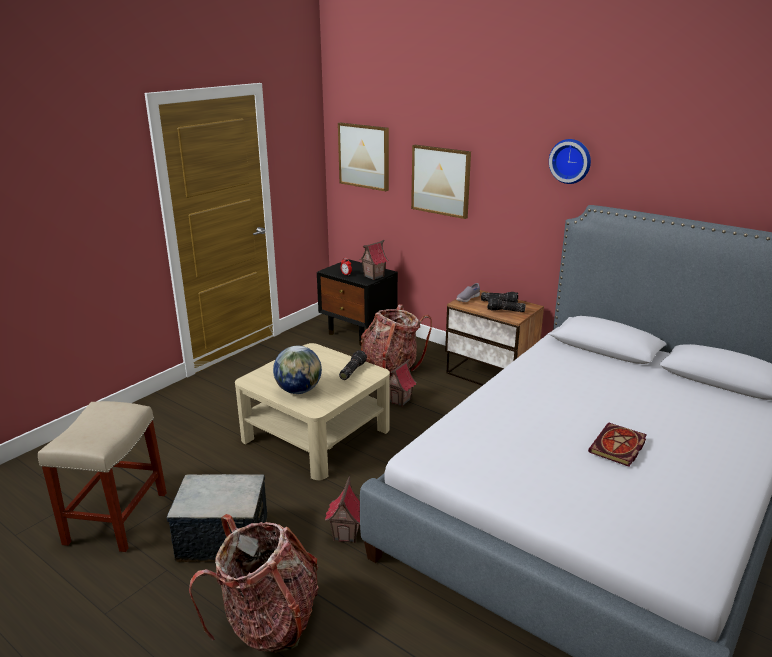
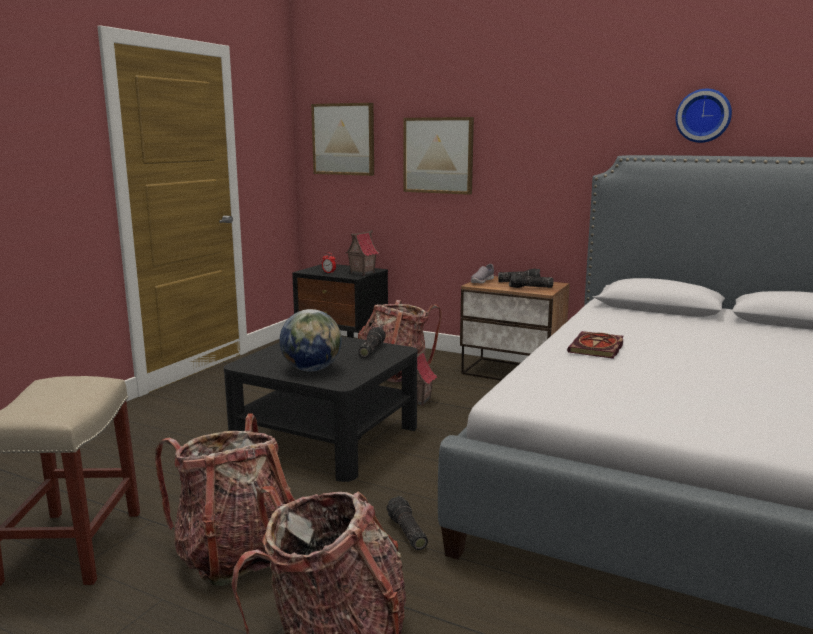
camera: 10 degrees left, 10 degrees down
storage box [167,474,267,562] -> backpack [155,414,295,586]
beige coffee table [235,343,390,480] -> black coffee table [224,336,418,482]
toy house [325,476,360,543] -> flashlight [387,496,428,550]
wall clock [549,139,591,184] -> wall clock moved to [675,89,732,143]
book [588,422,647,467] -> book moved to [567,331,624,359]

